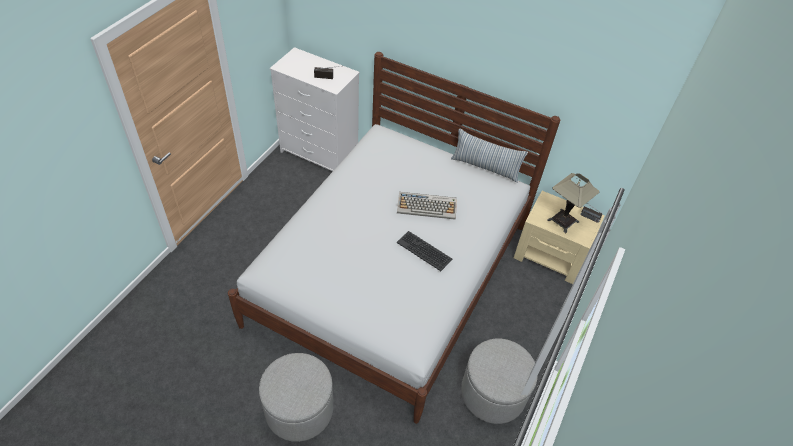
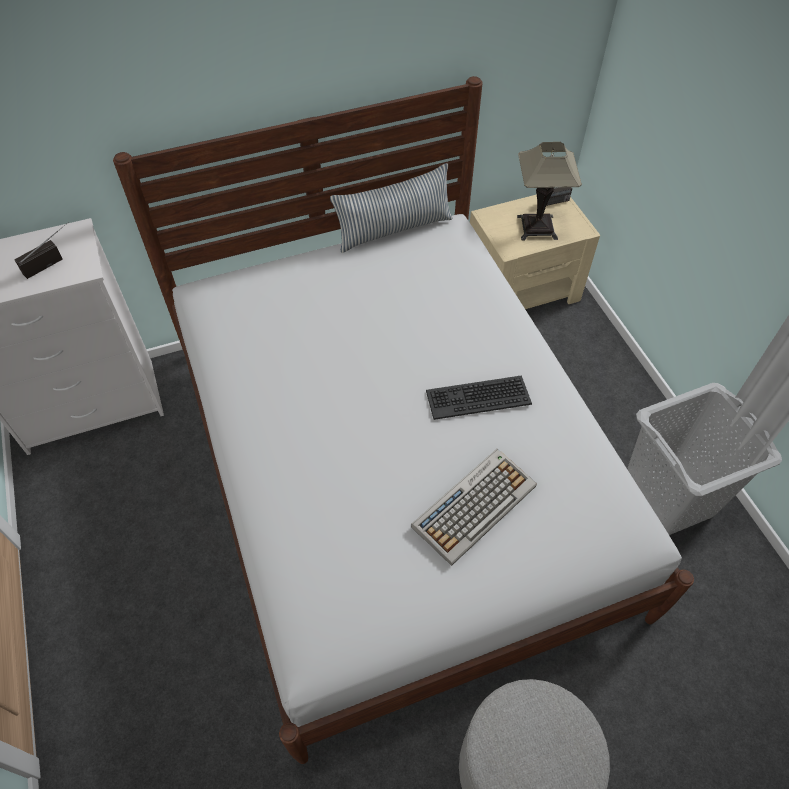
camera: 45 degrees left, 5 degrees up
keyboard [397,192,457,220] -> keyboard moved to [411,449,537,566]
grey ottoman [461,339,538,424] -> grey laundry basket [627,383,782,535]

